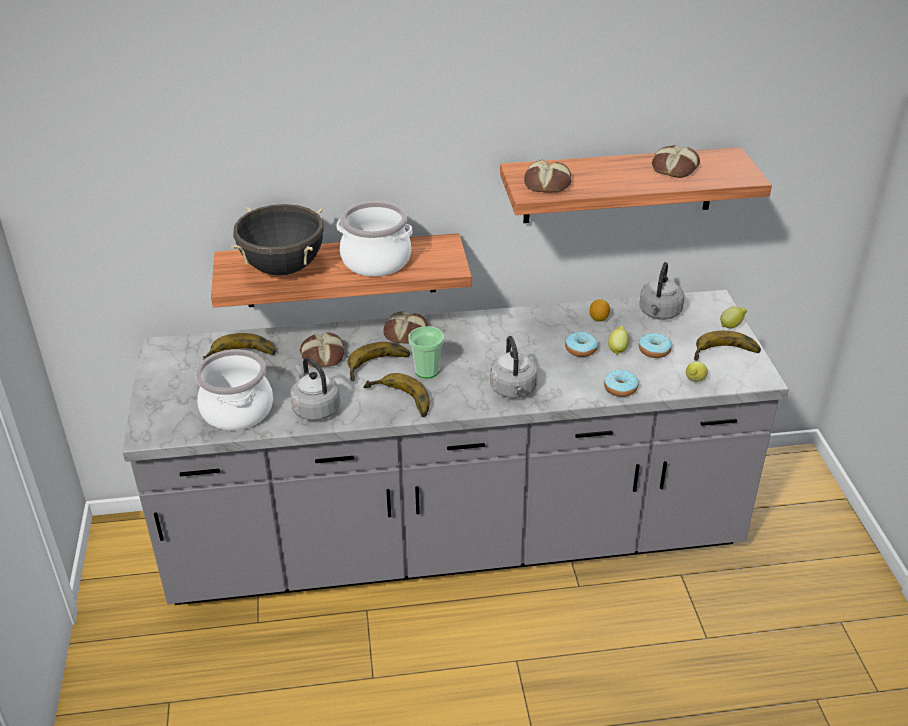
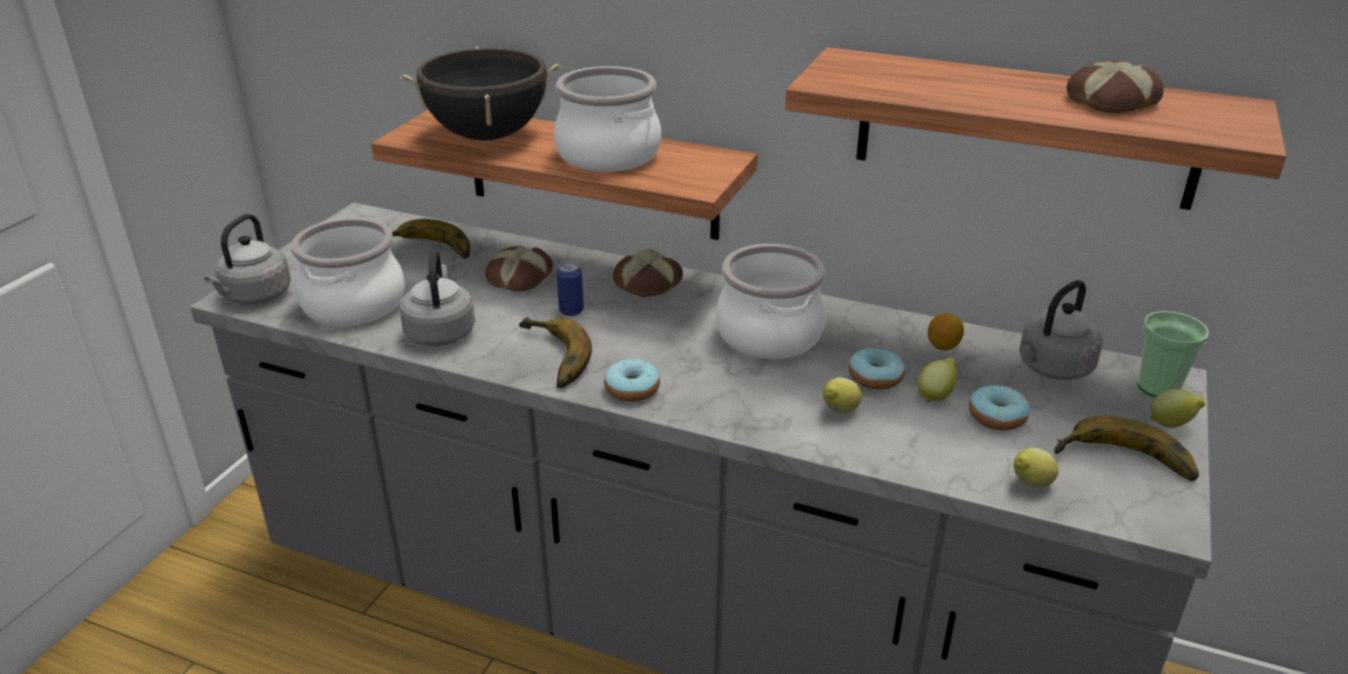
camera: 30 degrees right, 5 degrees down
banana [347,342,410,382] -> can [557,261,584,316]
cup [408,326,444,379] -> cup moved to [1137,311,1209,397]
grey kettle [490,336,538,398] -> grey kettle moved to [204,214,291,305]
bread [524,160,571,192] -> none
donut [604,370,638,397] -> donut moved to [604,359,660,402]
none -> cooking pot [716,244,826,359]
none -> lemon [823,377,862,413]

